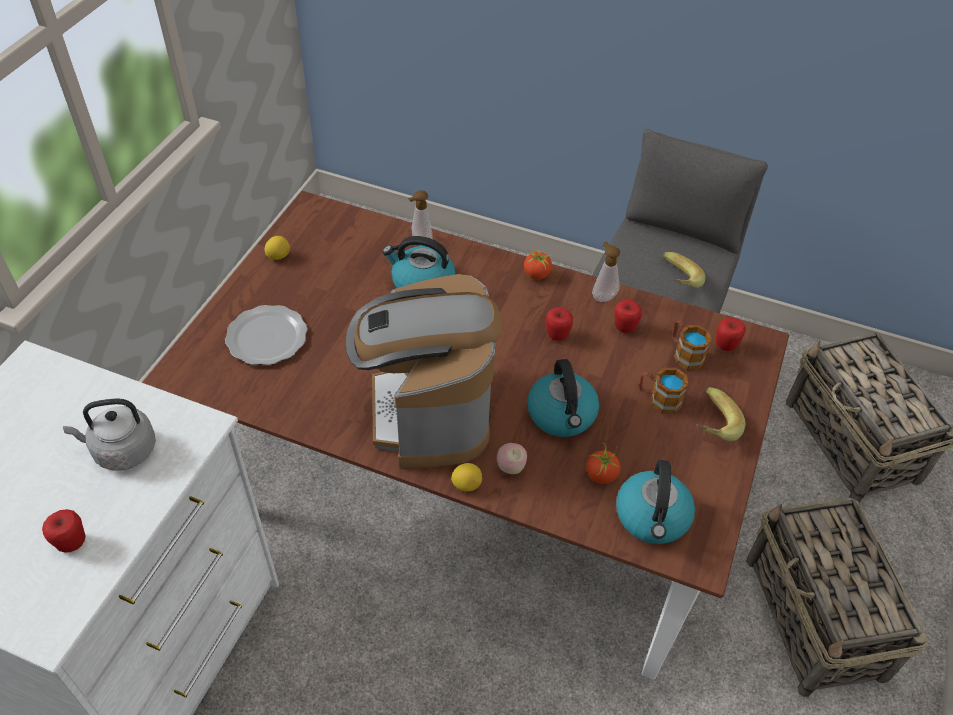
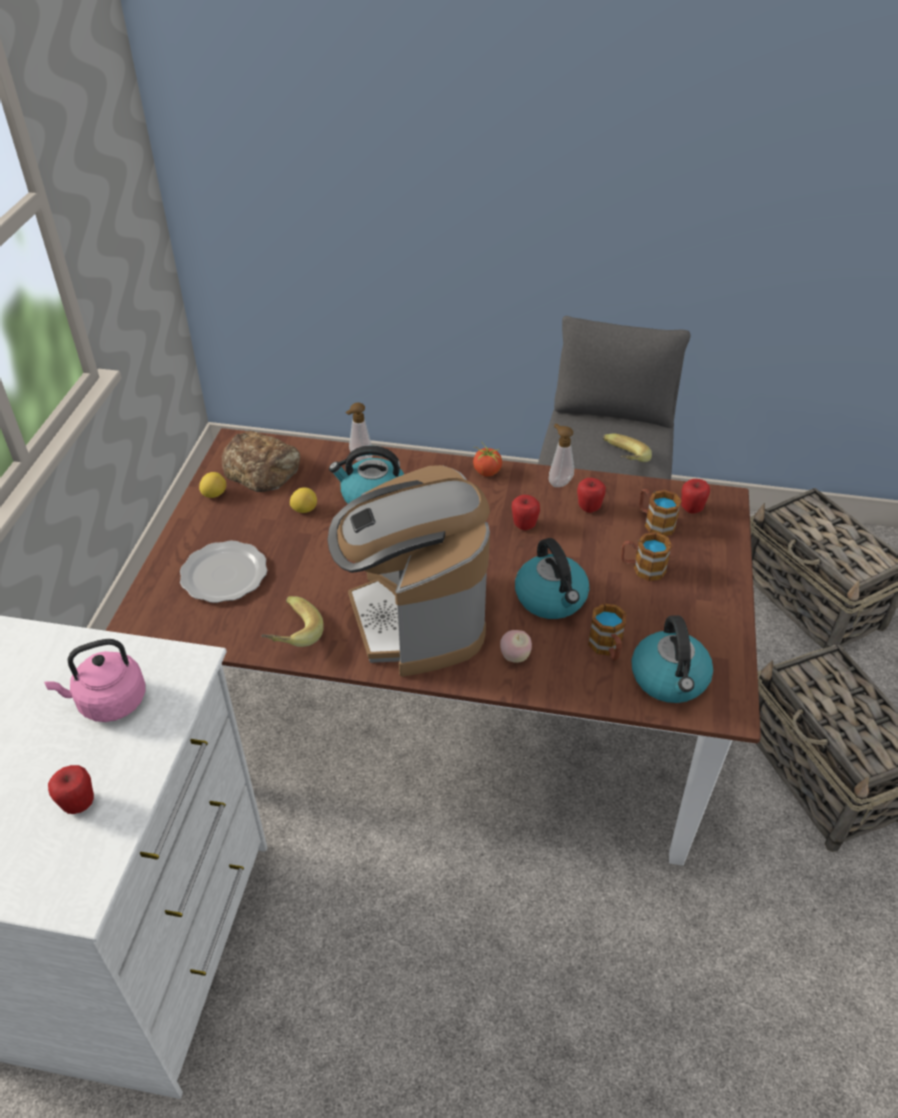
camera: 10 degrees left, 5 degrees down
grey kettle [63,398,156,471] -> pink kettle [44,639,145,722]
lemon [451,463,482,491] -> lemon moved to [290,487,317,513]
tomato [586,445,621,484] -> mug [588,603,627,661]
banana [696,387,746,441] -> banana moved to [261,596,324,647]
none -> bread [222,431,300,492]

